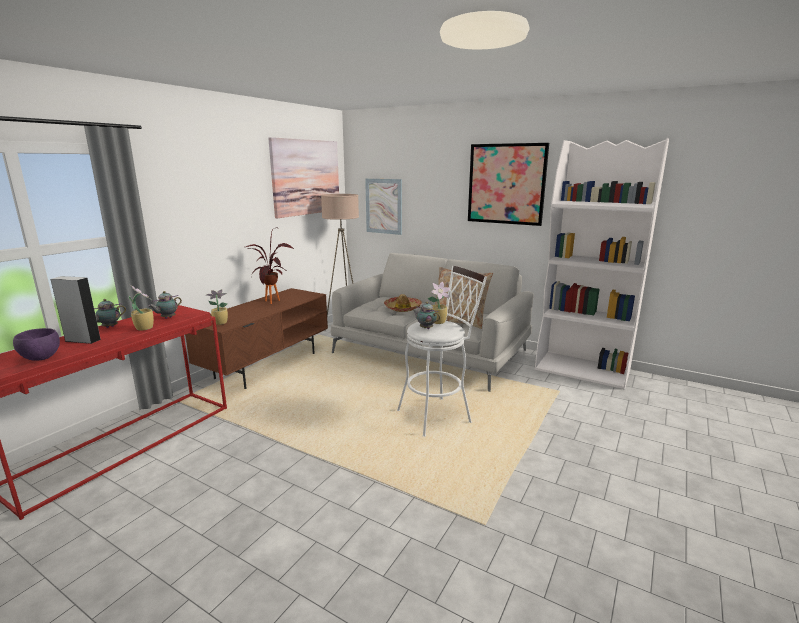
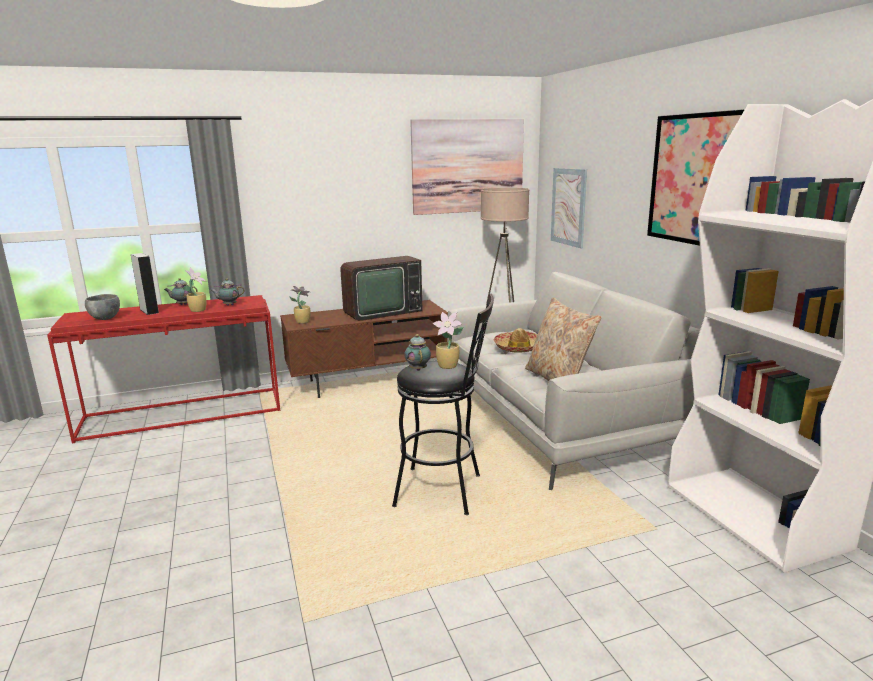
camera: 40 degrees right, 0 degrees up
purple bowl [13,328,60,361] -> grey bowl [85,294,120,320]
potted plant [246,227,294,304] -> television [340,256,423,321]
white stool [397,265,487,437] -> black stool [392,293,494,515]

